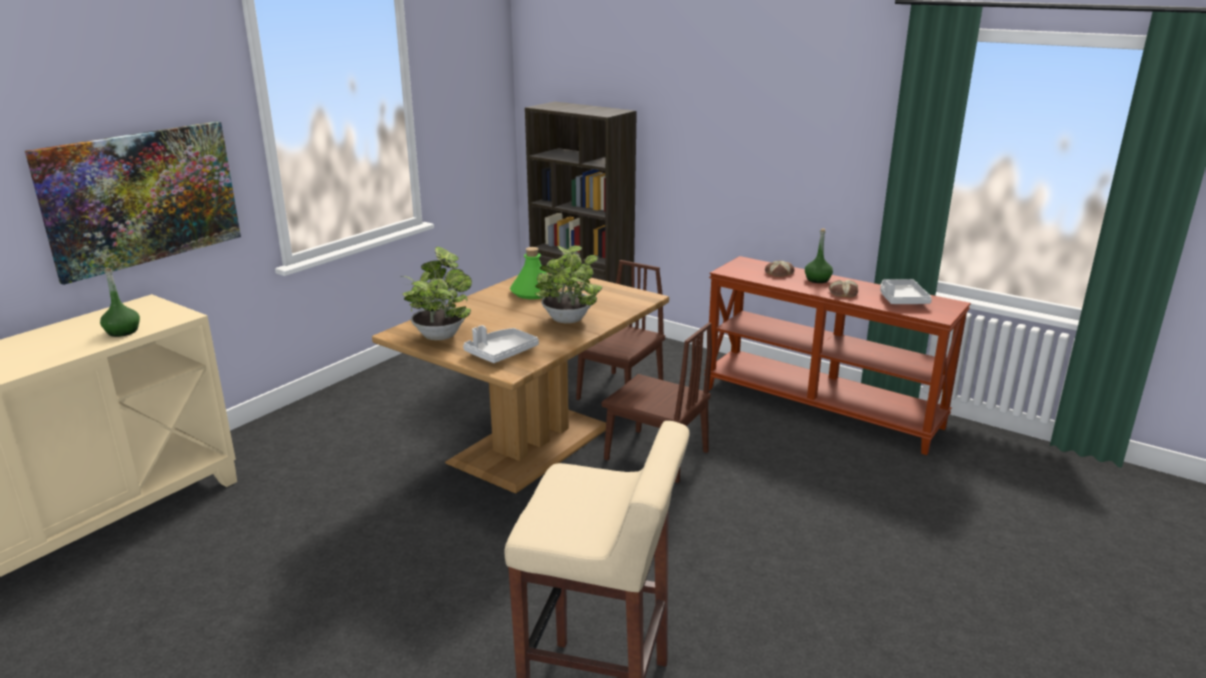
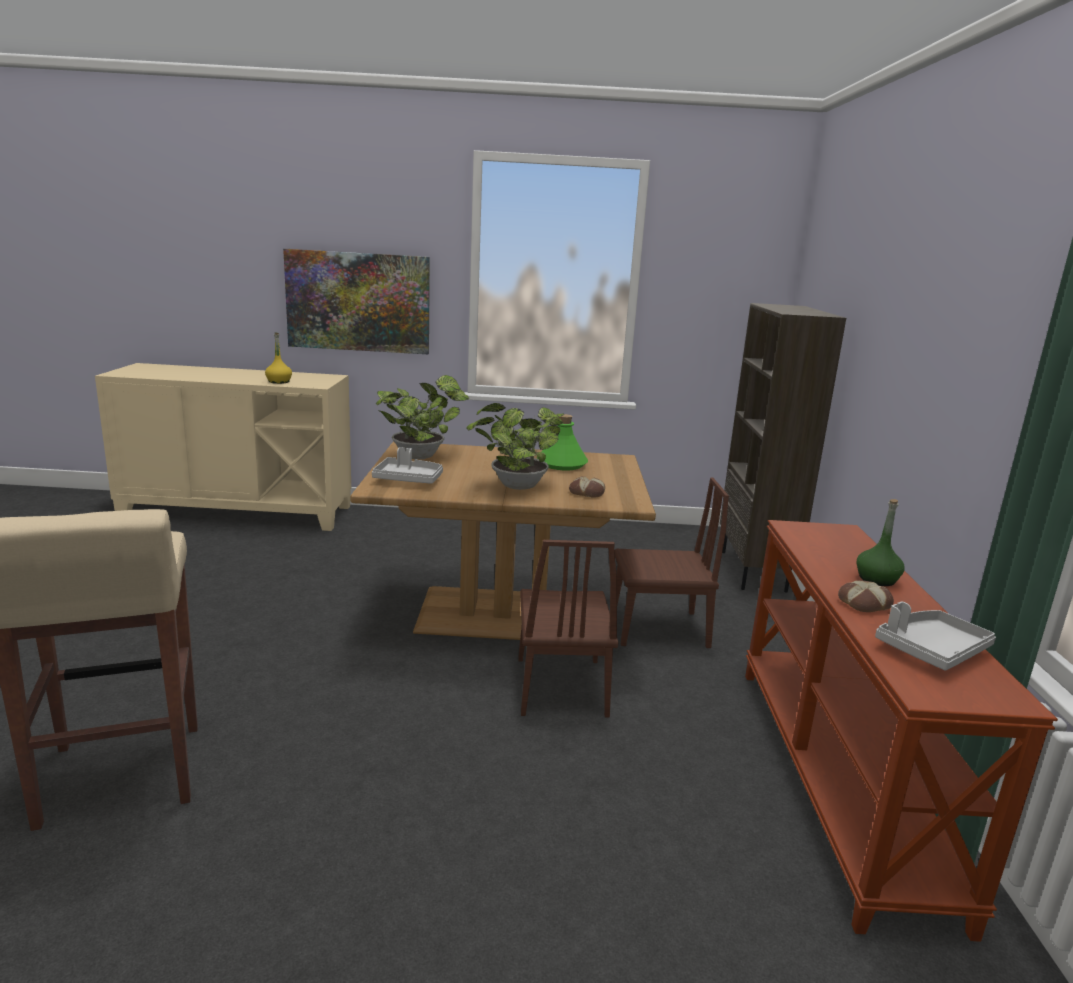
camera: 55 degrees right, 5 degrees down
green bottle [100,268,140,337] -> yellow bottle [265,332,292,384]
bread [765,261,794,277] -> bread moved to [569,476,605,498]

